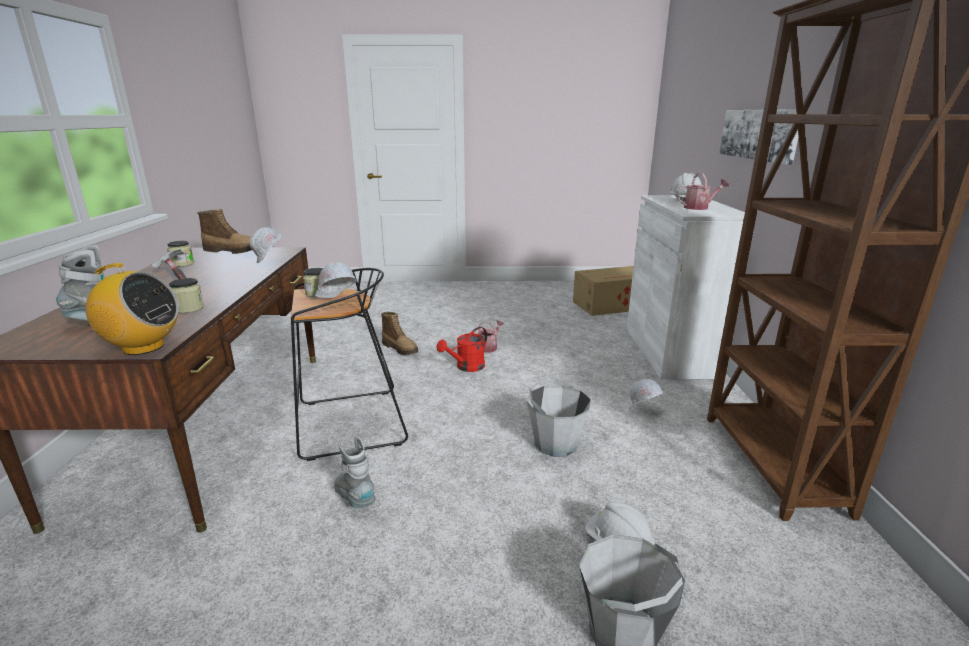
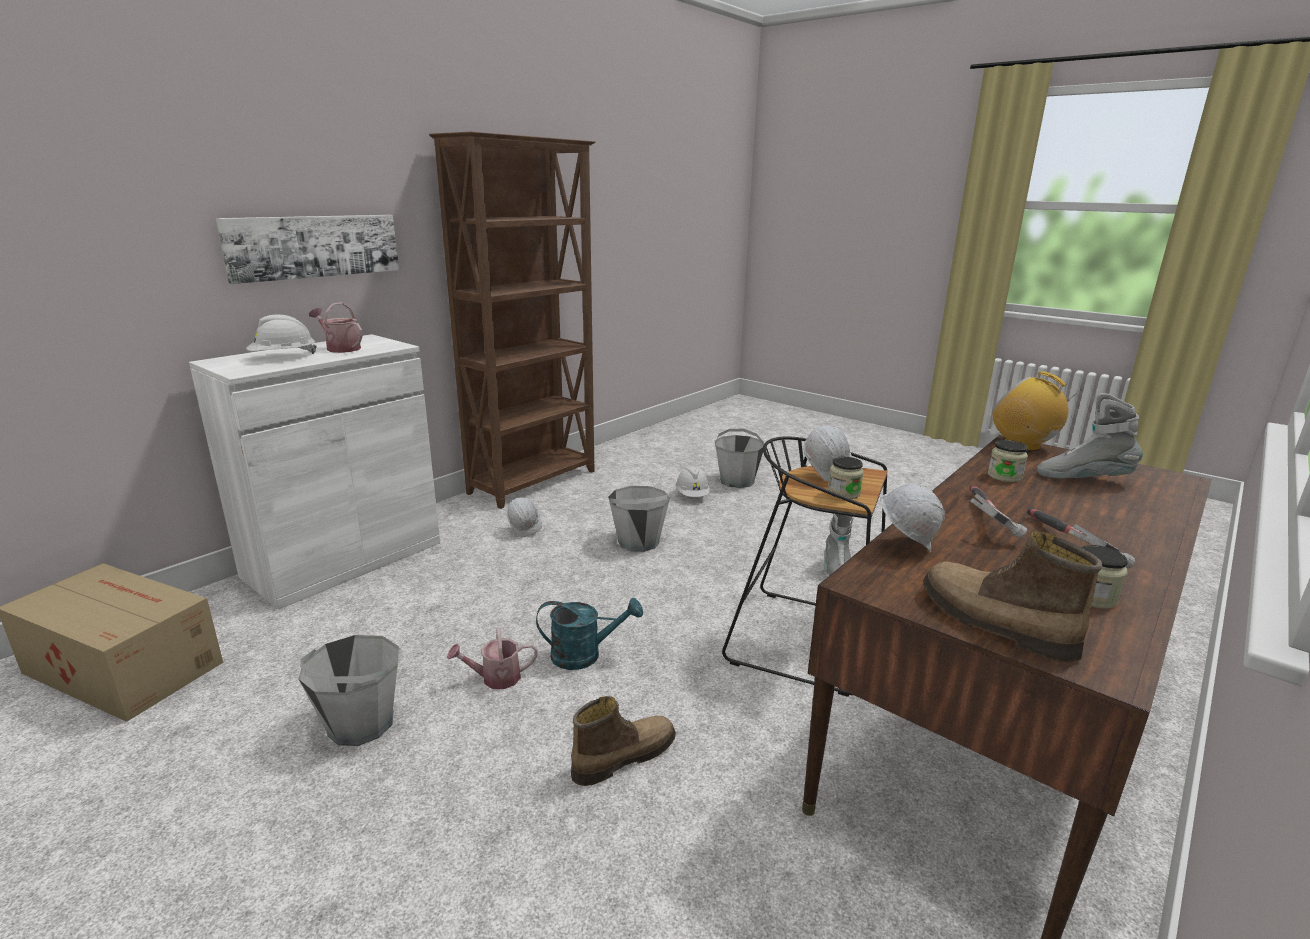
camera: 140 degrees left, 0 degrees up
boot [381,312,418,355] -> boot turned 60 degrees clockwise [571,696,676,786]
red watering can [437,327,487,372] -> turquoise watering can [536,598,643,670]
none -> grey bucket [299,635,399,746]
none -> hammer [969,485,1027,538]

